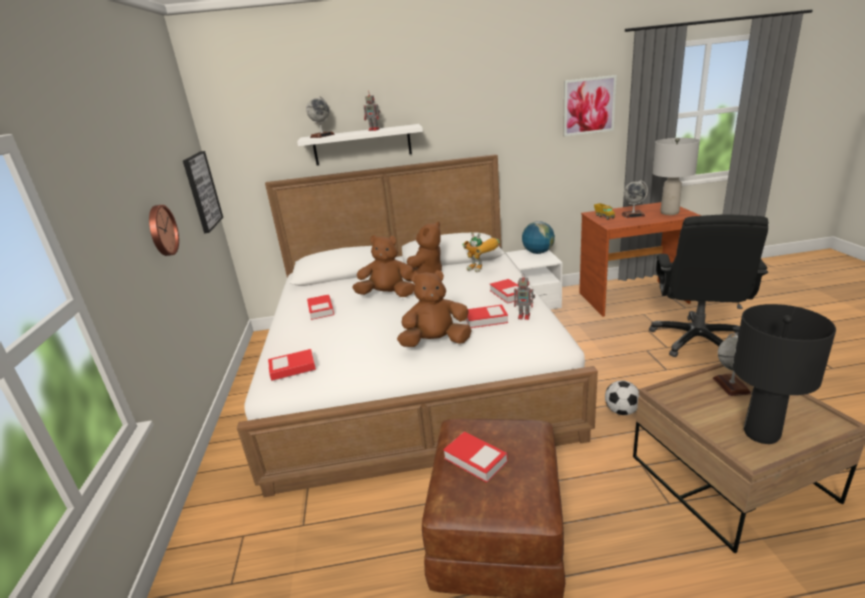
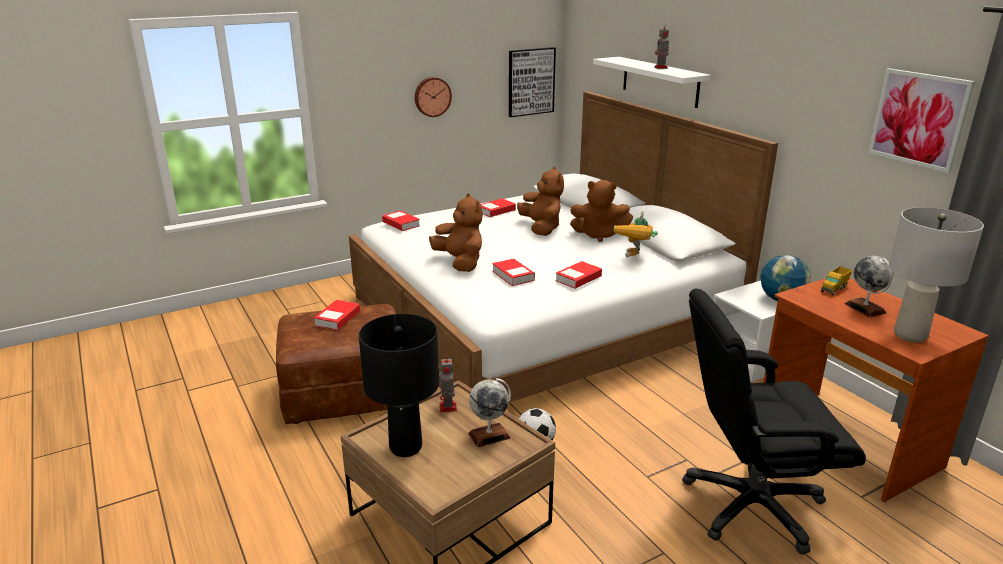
camera: 65 degrees right, 0 degrees up
globe [306,96,335,138] -> none
toy robot [514,274,535,320] -> toy robot moved to [439,356,457,412]

